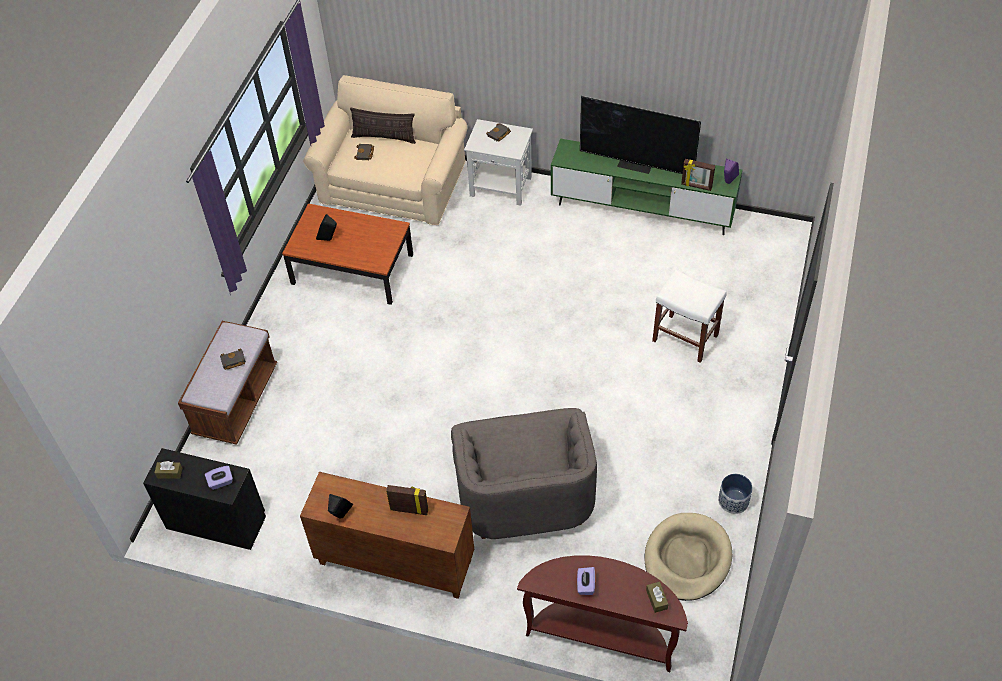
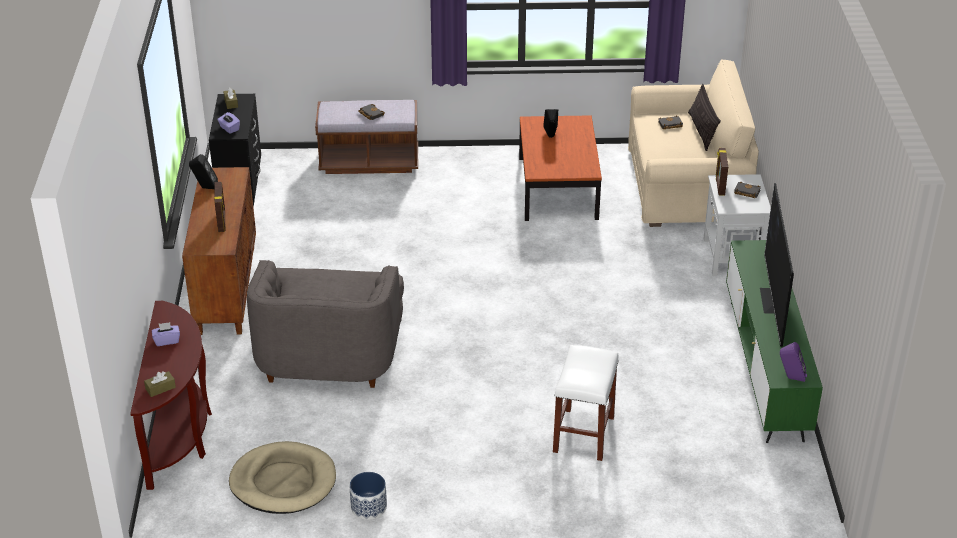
camera: 70 degrees right, 15 degrees down
grey armchair [451,408,597,539] -> grey armchair turned 60 degrees counterclockwise [247,260,404,388]
picture frame [681,159,715,191] -> picture frame moved to [716,148,728,195]

